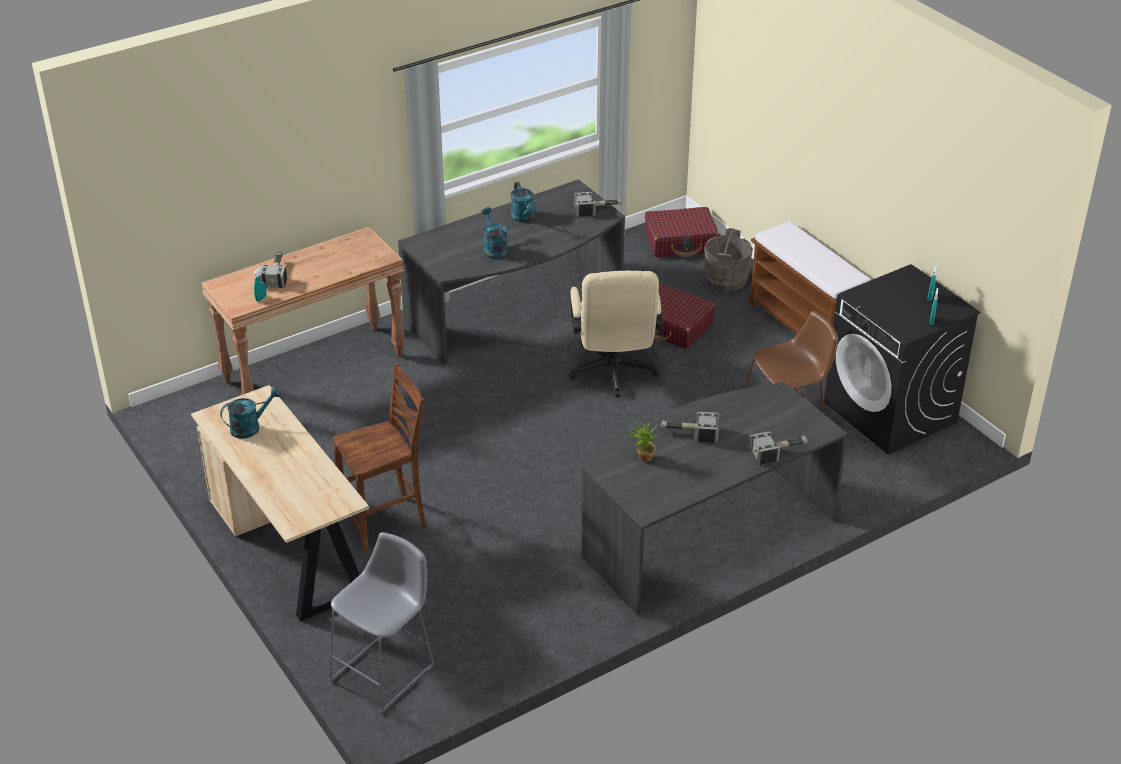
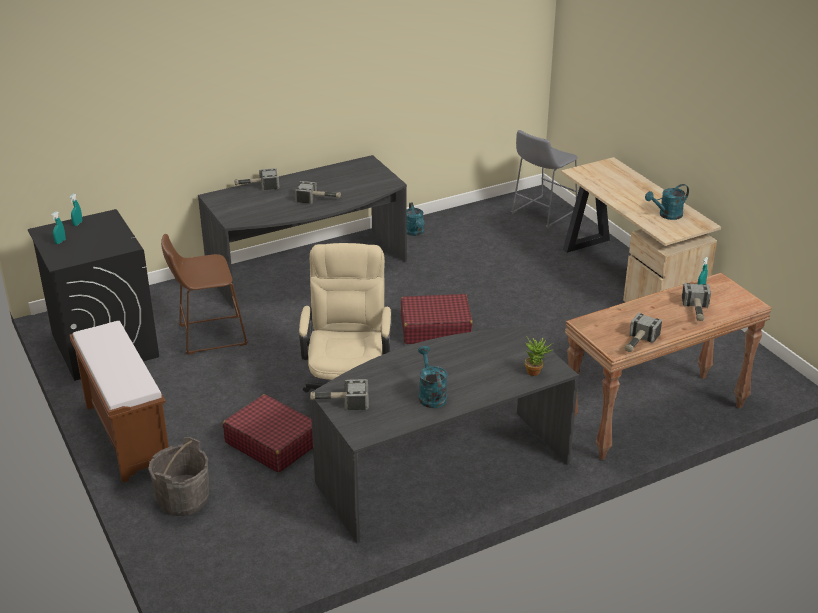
camera: 175 degrees left, 5 degrees down
brown chair [333,363,427,551] -> none
turquoise watering can [481,207,508,259] -> turquoise watering can moved to [407,202,424,236]
potted plant [629,420,657,462] -> potted plant moved to [525,336,553,376]
red suitcase [645,207,719,257] -> red suitcase moved to [401,294,473,344]
none -> hammer [624,313,662,352]

